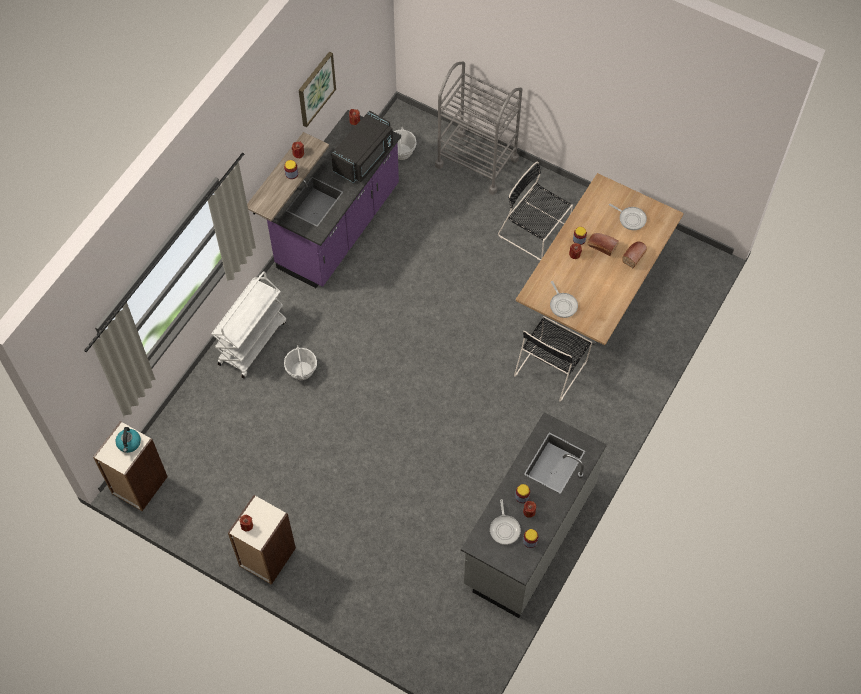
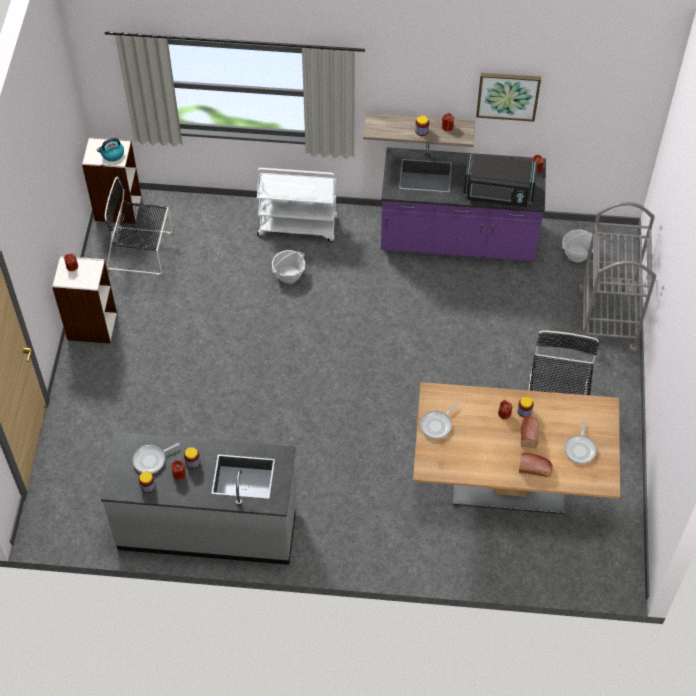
camera: 65 degrees right, 5 degrees down
black chair [514,316,592,402] -> black chair moved to [105,177,172,275]

